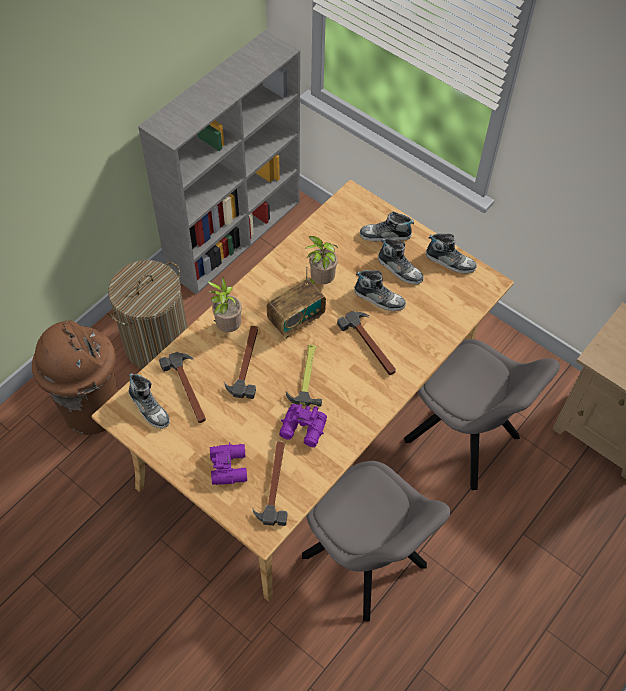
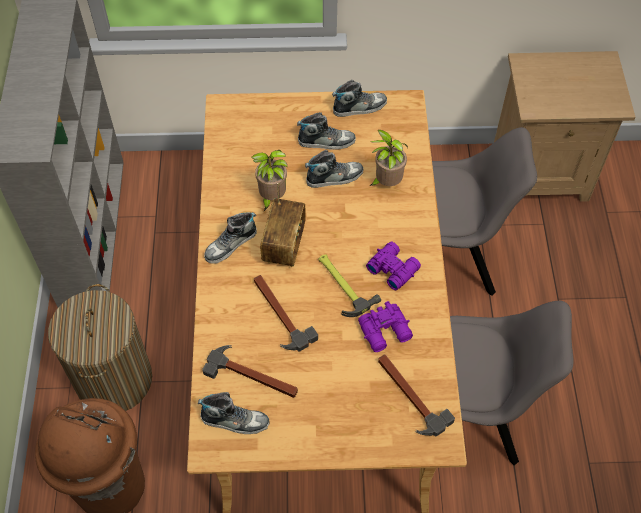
camera: 40 degrees left, 0 degrees up
potted plant [208,276,242,332] -> potted plant moved to [370,130,408,186]
purple binoculars [210,442,247,485] -> purple binoculars moved to [366,242,421,290]
hammer [337,311,396,375] -> none
shoe [360,211,414,242] -> shoe moved to [204,212,257,264]

